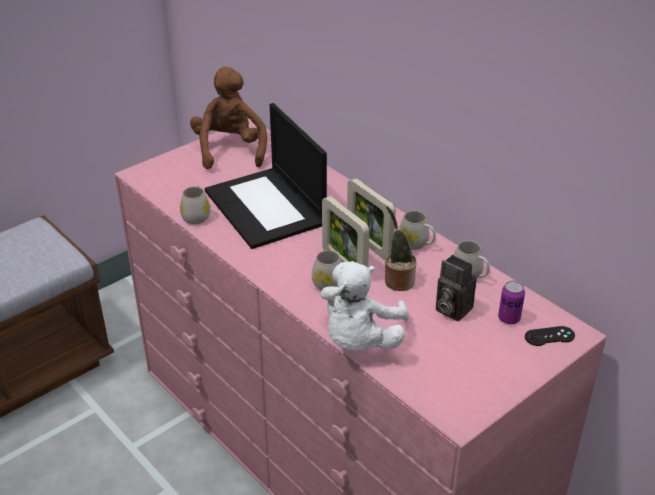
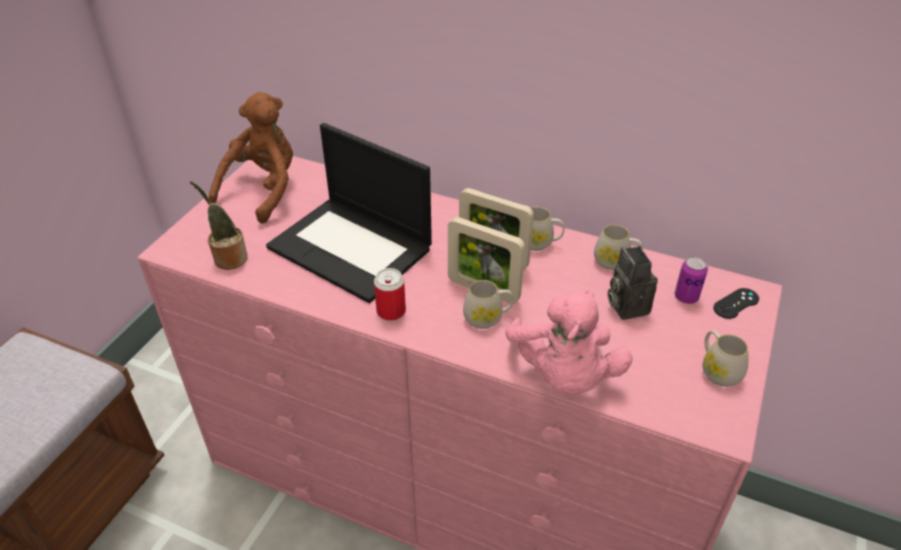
camera: 25 degrees left, 5 degrees up
white mug [180,185,210,224] -> white mug moved to [703,330,749,387]
brown plush toy [190,67,267,169] -> brown plush toy turned 60 degrees clockwise [209,92,293,224]
white plush toy [320,261,409,351] -> pink plush toy [506,290,632,394]
potted plant [385,206,416,291] -> potted plant moved to [190,181,248,270]
camera [436,255,476,321] -> camera turned 60 degrees clockwise [608,246,658,320]
none -> can [374,268,406,321]

